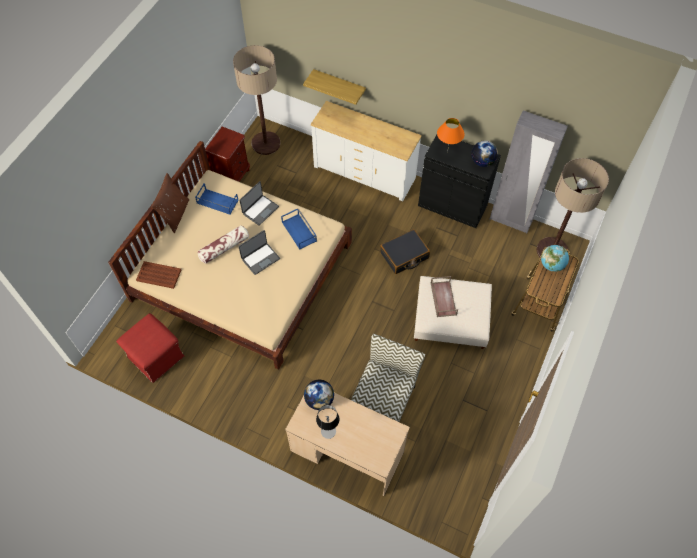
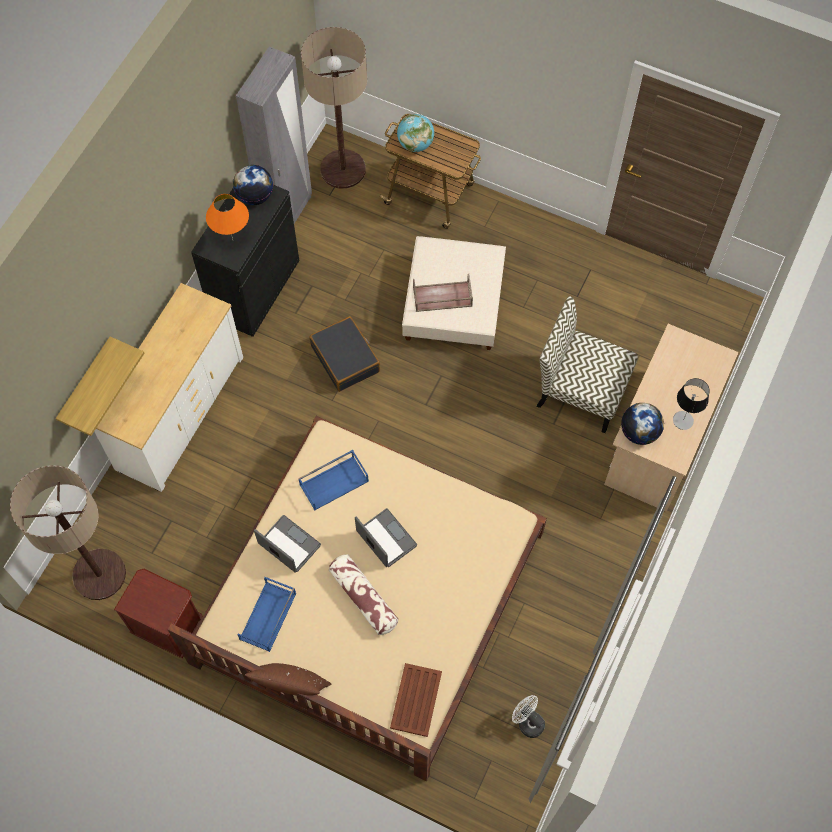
camera: 90 degrees left, 5 degrees up
red ottoman [116,313,185,383] -> white fan [512,695,545,738]

